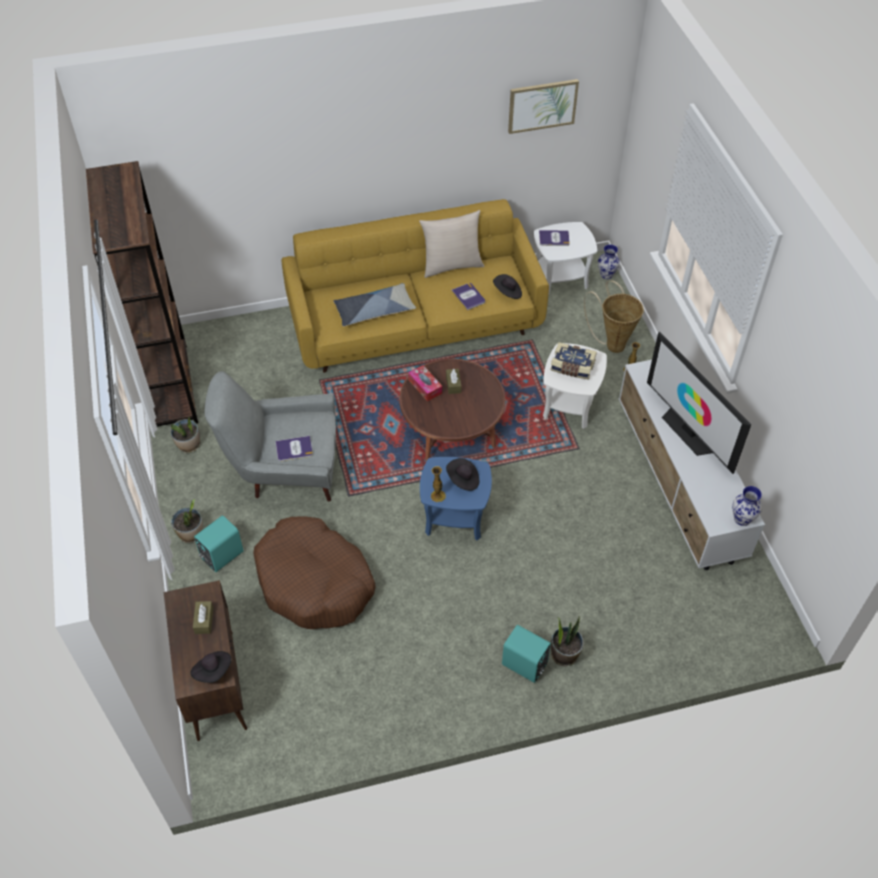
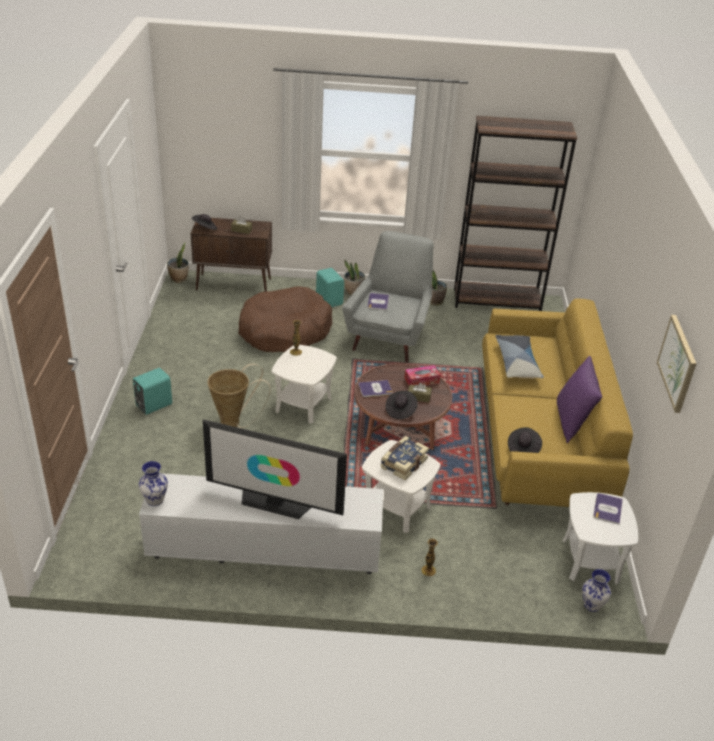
camera: 105 degrees right, 15 degrees down
beige pillow [419,210,484,278] -> purple pillow [557,356,602,443]
blue side table [420,457,492,541] -> white side table [272,345,337,424]
black hat [446,458,479,491] -> black hat moved to [386,391,418,419]
book [451,283,485,310] -> book moved to [358,380,392,397]
potted plant [551,616,584,666] -> potted plant moved to [167,242,189,283]
basket [584,281,644,353] -> basket moved to [207,364,271,428]
television [647,332,751,474] -> television turned 150 degrees counterclockwise [203,419,347,519]

